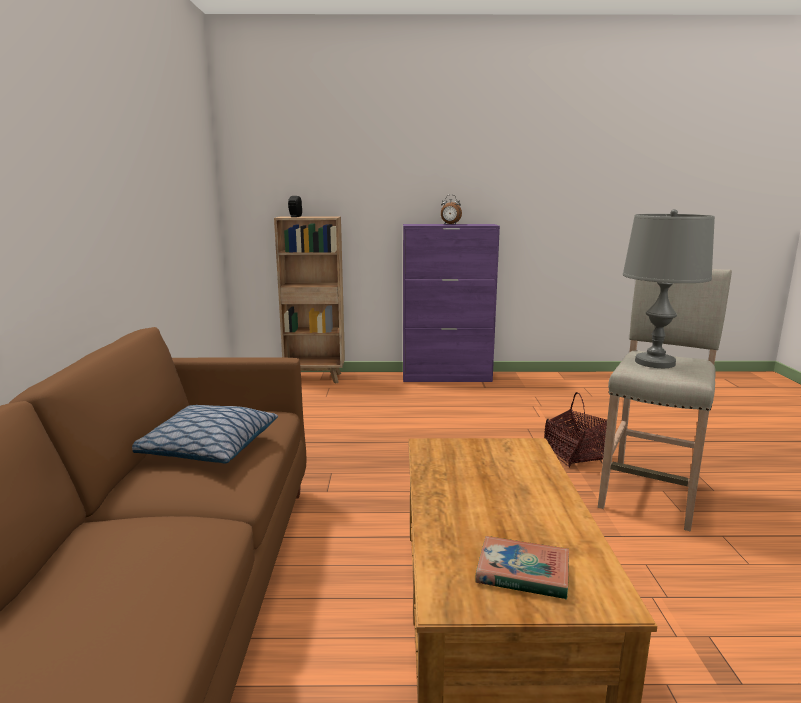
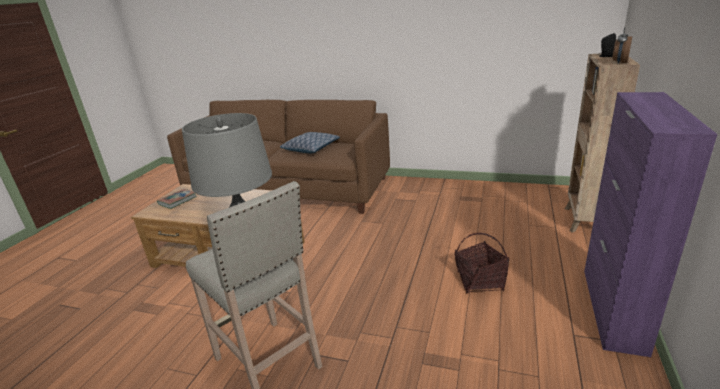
camera: 110 degrees right, 10 degrees up
alarm clock [441,195,462,224] -> alarm clock moved to [612,27,632,64]
basket [544,392,607,467] -> basket moved to [455,233,509,293]

